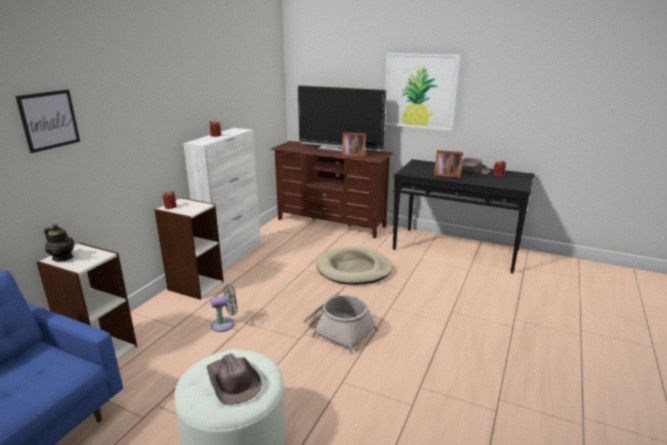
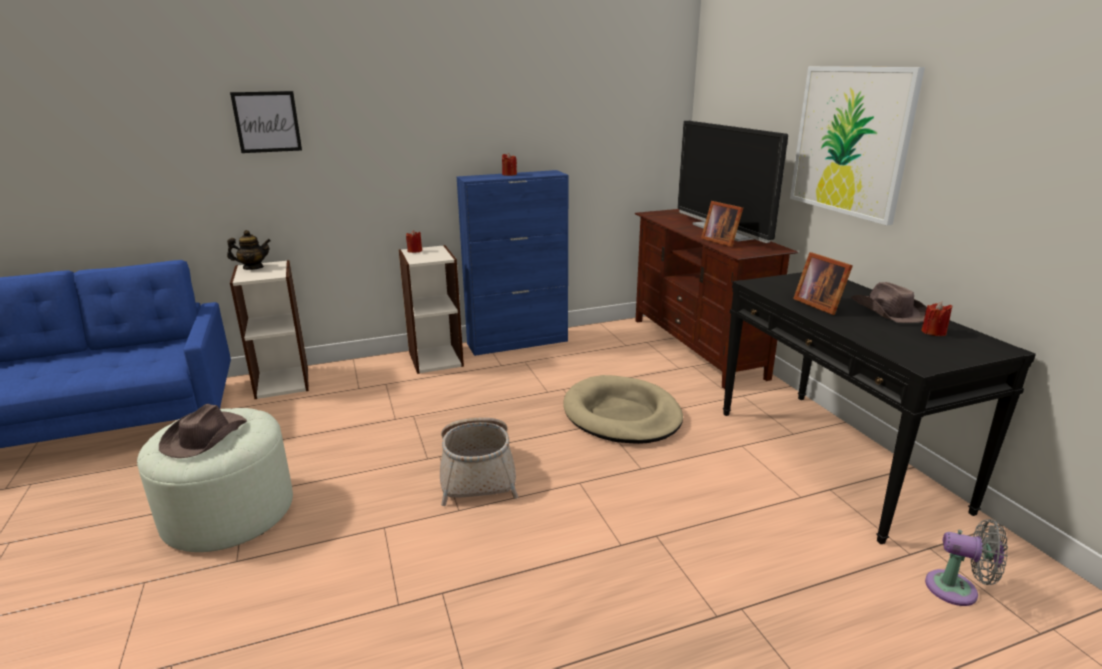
camera: 45 degrees right, 0 degrees up
teapot [44,224,74,261] -> teapot turned 90 degrees counterclockwise [227,230,271,270]
white cabinet [183,128,261,271] -> blue cabinet [457,170,569,356]
grey fan [210,284,237,332] -> grey fan moved to [925,519,1008,606]

